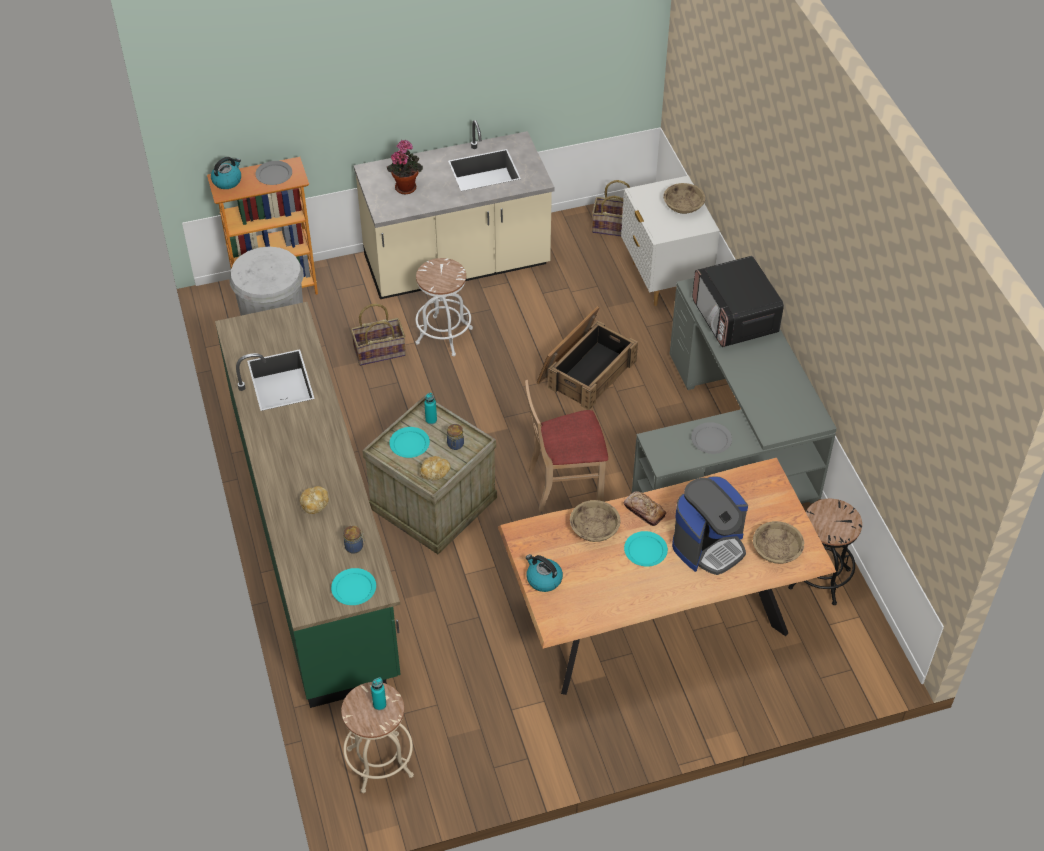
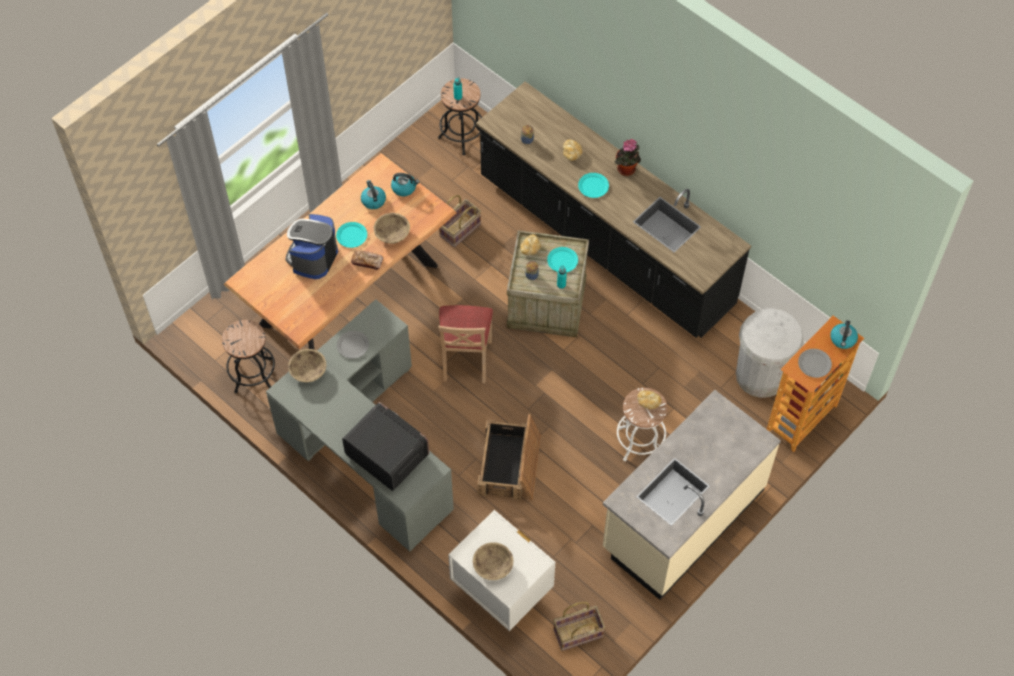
camera: 150 degrees right, 10 degrees up
green counter [215,302,401,708] -> black counter [476,82,751,338]
turquoise plate [331,568,376,605] -> turquoise plate moved to [578,173,609,198]
beige stool [341,682,414,793] -> black stool [438,78,482,155]
basket [351,303,406,366] -> basket moved to [439,195,481,247]
potted plant [387,140,423,194] -> potted plant moved to [614,139,641,176]
beige chair [525,380,608,512] -> beige chair turned 135 degrees clockwise [438,305,493,383]
beige bowl [753,521,804,564] -> beige bowl moved to [288,349,326,383]
none -> kettle [361,180,386,209]
none -> bread [637,390,662,409]

